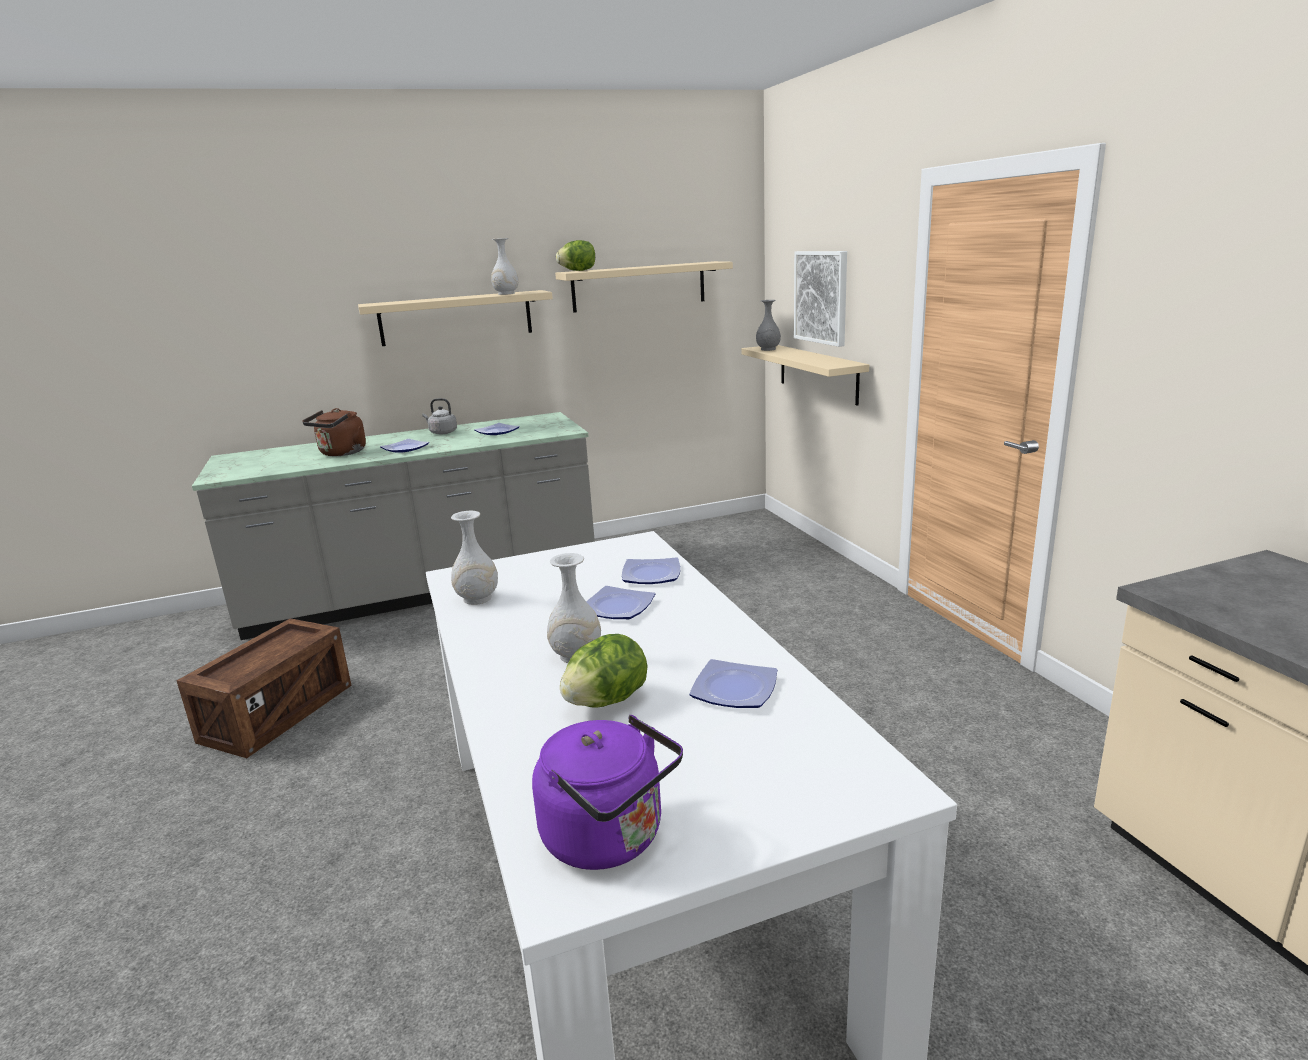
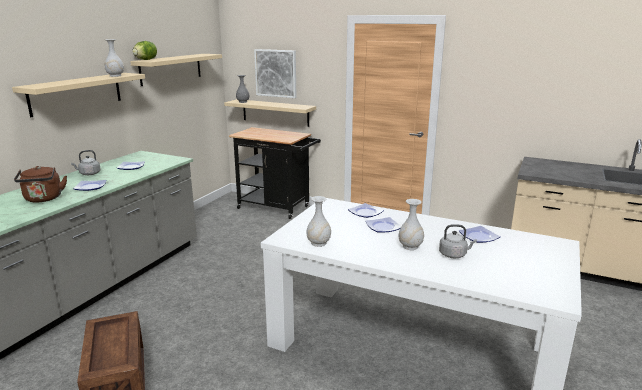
camera: 45 degrees left, 0 degrees up
purple kettle [532,715,683,870] -> none
lettuce [560,634,647,708] -> grey kettle [439,224,477,258]
none -> black cart [229,127,321,219]

